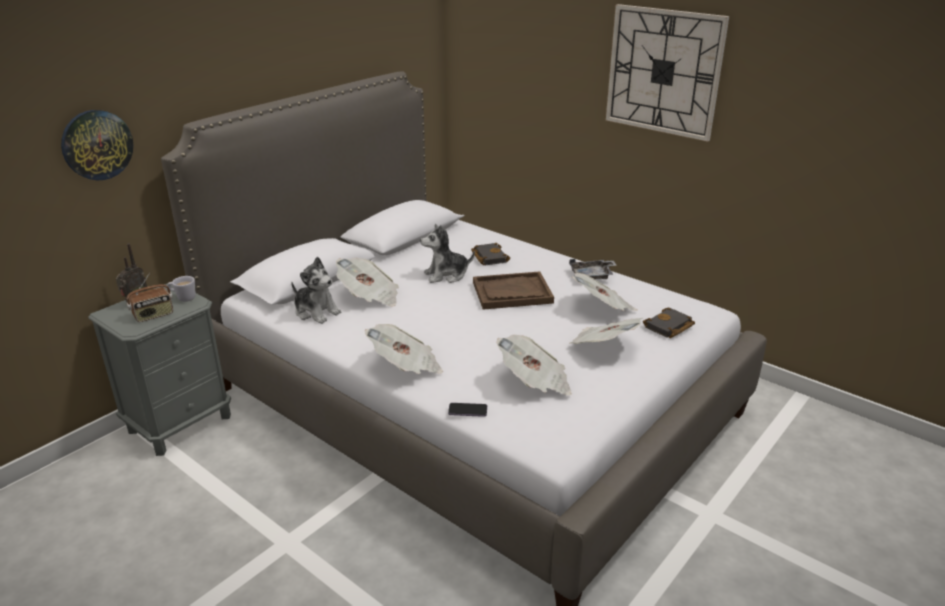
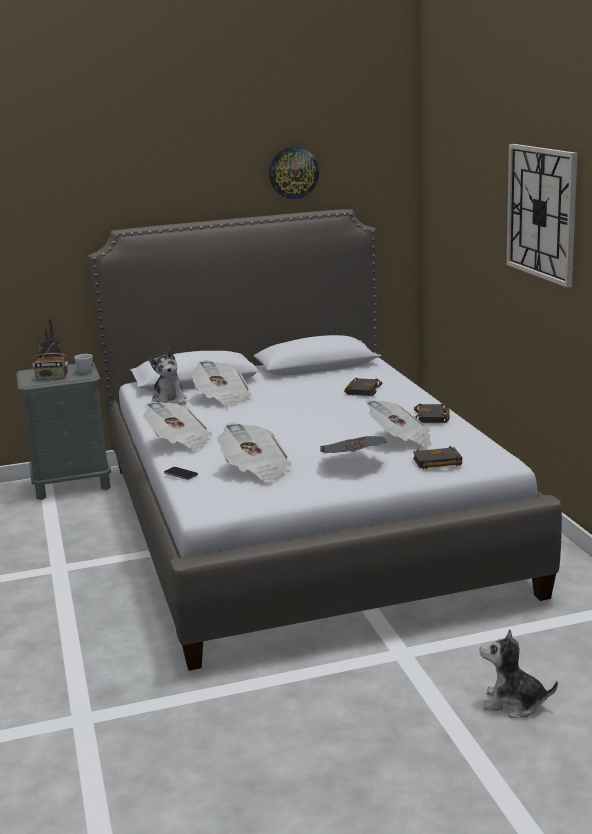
camera: 35 degrees right, 10 degrees down
wall clock [61,110,133,180] -> wall clock moved to [269,146,319,199]
plush toy [420,224,475,283] -> plush toy moved to [480,630,558,718]
brown tray [473,271,554,310] -> none
grey tray [569,259,617,279] -> black book [414,403,450,423]

